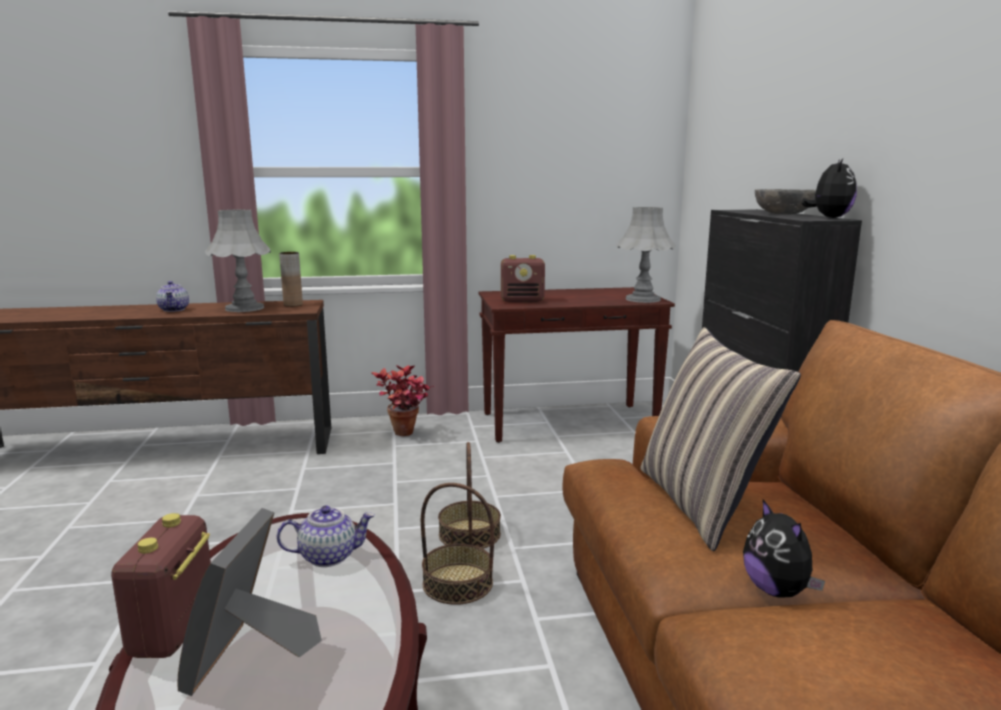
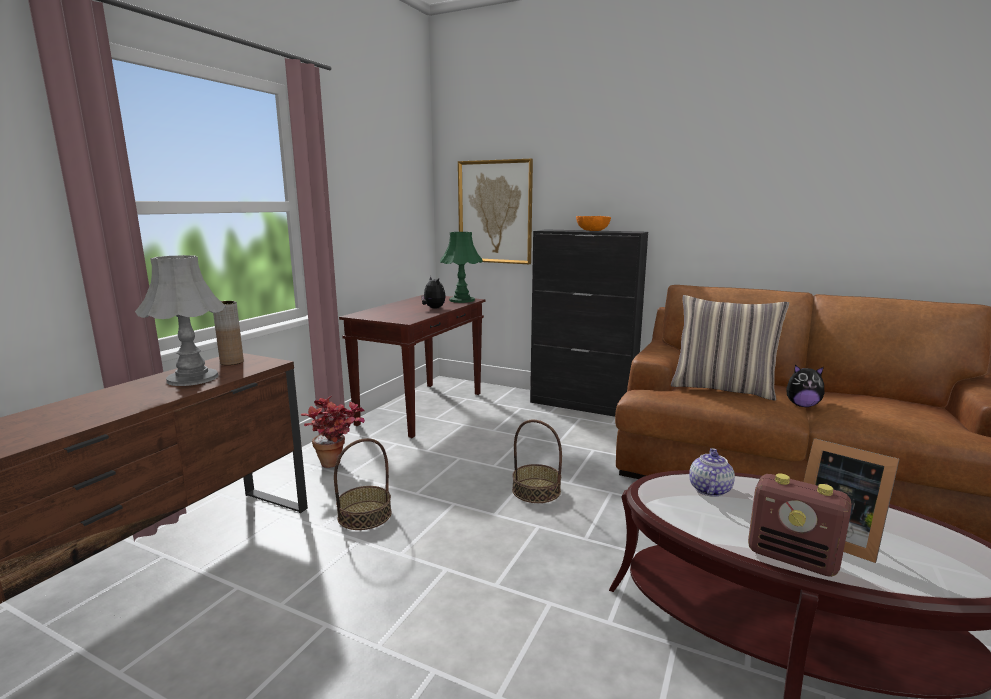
camera: 55 degrees left, 0 degrees up
teapot [156,281,189,312] -> none
basket [421,483,494,605] -> basket moved to [334,438,392,530]
radio [501,255,545,302] -> none
grey table lamp [617,207,675,303] -> green table lamp [440,232,483,303]
grey bowl [755,189,816,215] -> orange bowl [576,216,611,231]
plush toy [802,159,857,218] -> plush toy moved to [421,276,446,309]
none -> picture [458,159,533,264]

